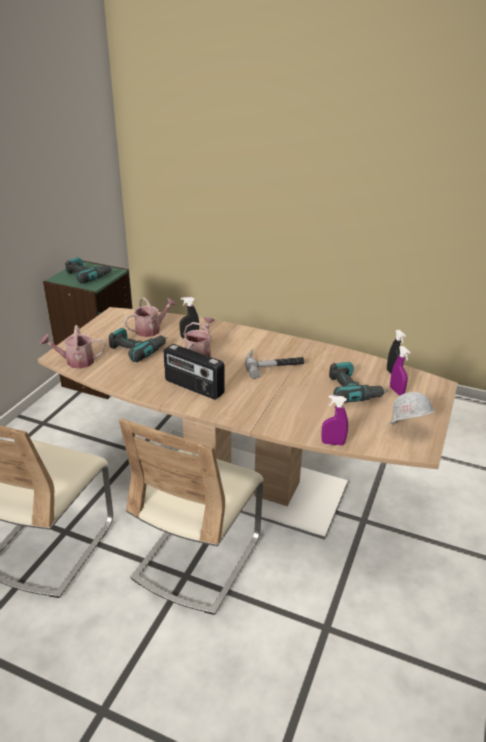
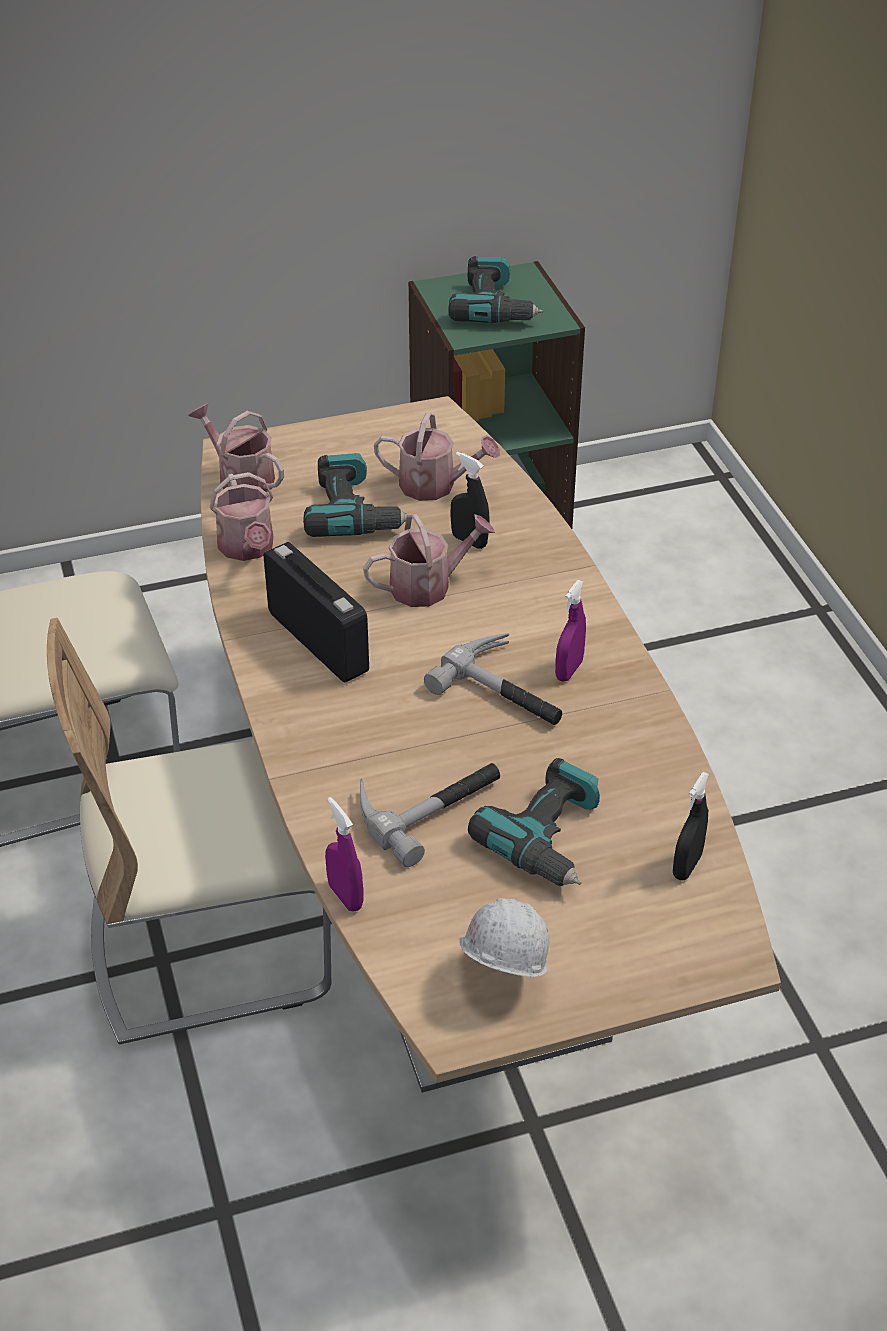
camera: 50 degrees right, 10 degrees up
radio [163,344,225,400] -> radio turned 150 degrees clockwise [264,542,369,683]
purple spray bottle [390,346,410,395] -> purple spray bottle moved to [555,580,586,682]
none -> watering can [210,472,274,561]
none -> hammer [360,763,500,867]

